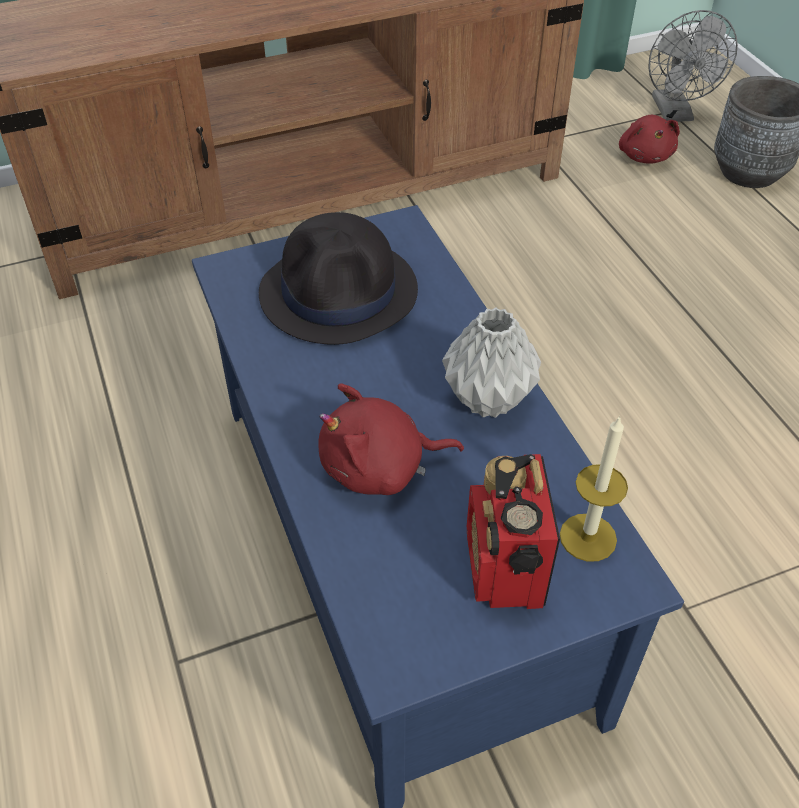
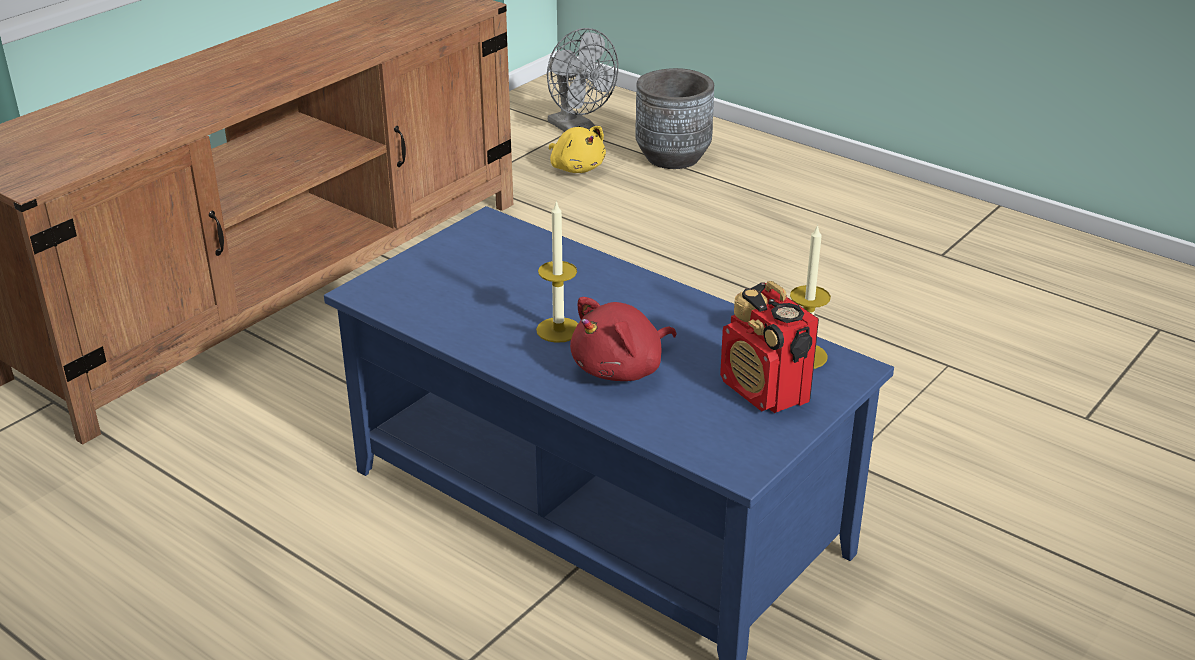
camera: 30 degrees left, 15 degrees down
black hat [259,212,418,345] -> none
grey vase [442,307,541,418] -> none
red plush toy [619,115,680,164] -> yellow plush toy [549,126,606,173]
none -> candle [536,200,578,343]

